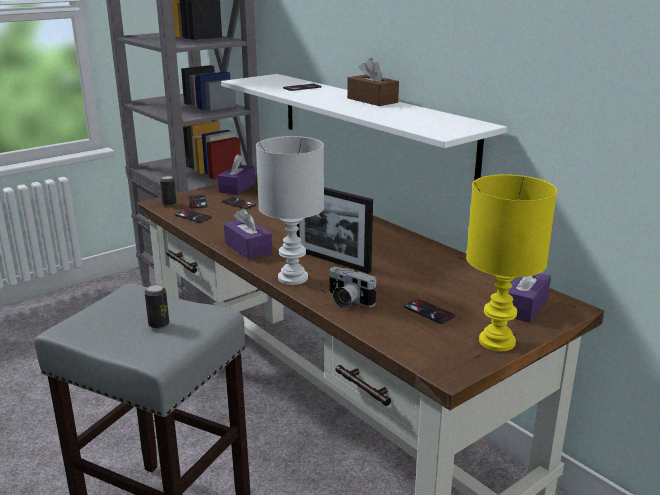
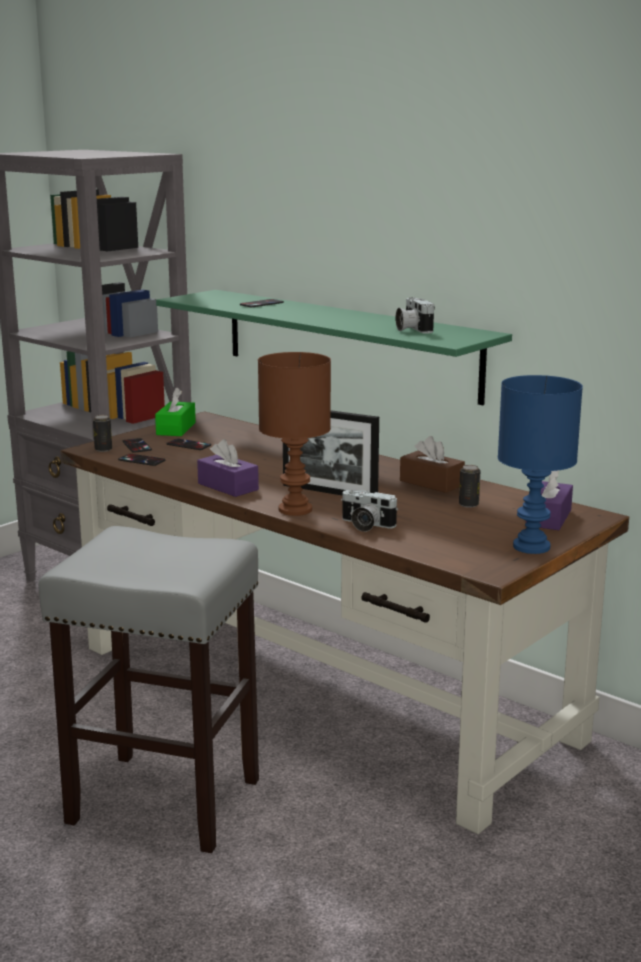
camera: 10 degrees left, 5 degrees down
can [145,284,169,329] -> can moved to [459,465,481,508]
purple tissue box [218,154,256,195] -> green tissue box [155,388,196,436]
white shelf [221,74,507,181] -> green shelf [156,290,512,405]
white table lamp [256,136,324,285] -> brown table lamp [258,352,331,516]
brown tissue box [347,58,399,106] -> brown tissue box moved to [400,436,465,493]
phone [404,299,455,324] -> none
yellow table lamp [466,174,557,351] -> blue table lamp [498,375,583,554]
none -> camera [395,297,435,333]

